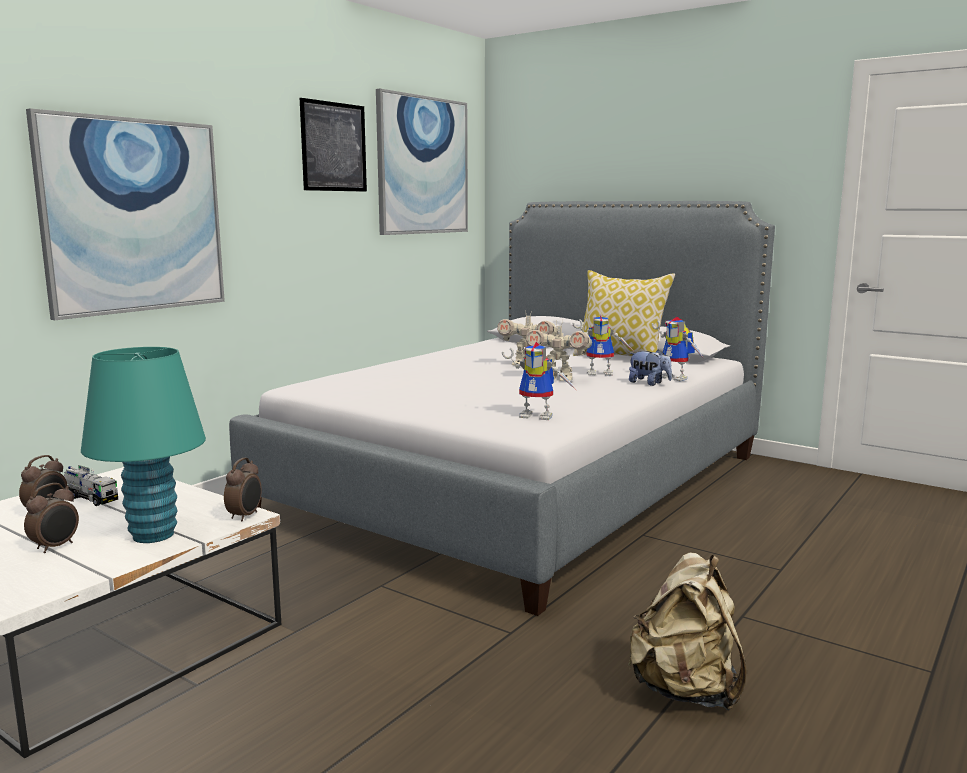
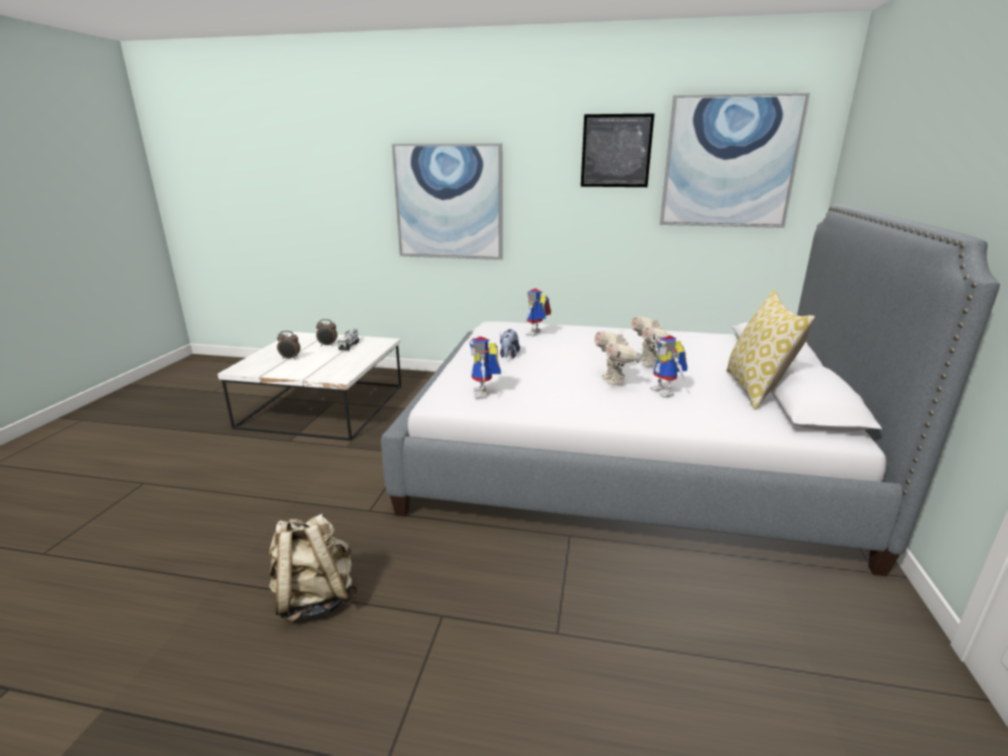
camera: 65 degrees right, 10 degrees up
turquoise table lamp [81,347,206,543] -> none
alarm clock [224,458,262,521] -> none
plush toy [629,350,672,386] -> plush toy moved to [500,329,520,358]
toy robot [652,317,703,381] -> toy robot moved to [526,288,551,336]

